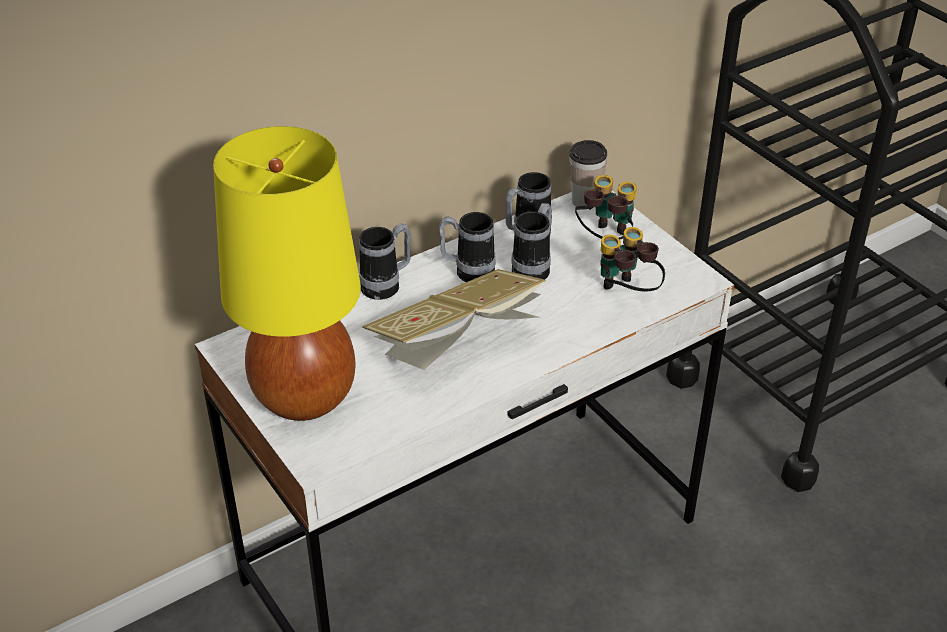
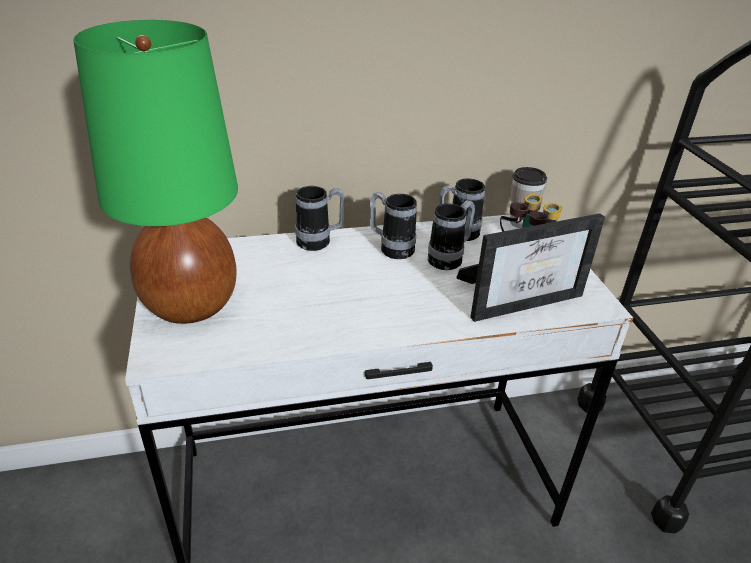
camera: 20 degrees right, 5 degrees down
yellow table lamp [213,126,361,421] -> green table lamp [73,20,238,324]
book [362,269,546,370] -> none
binoculars [600,227,665,292] -> picture frame [456,213,605,322]

